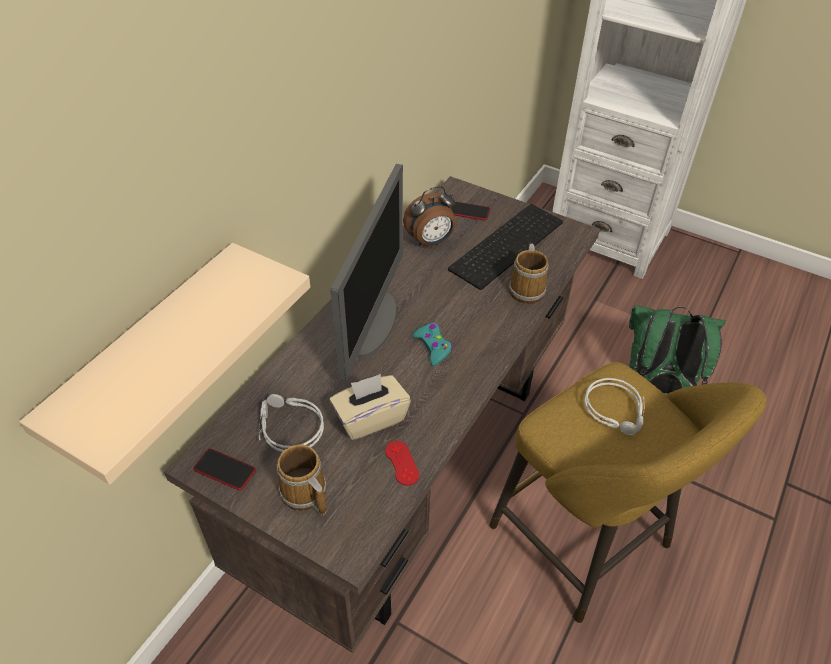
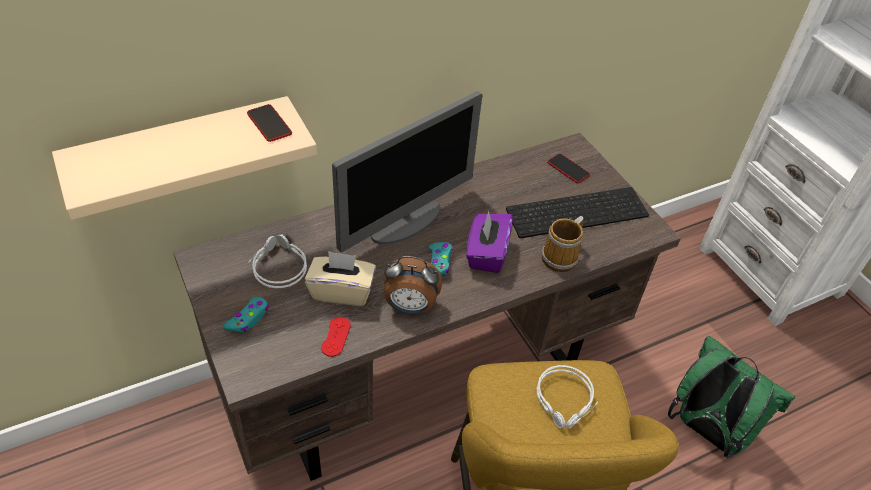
camera: 30 degrees right, 0 degrees up
phone [193,449,256,490] -> phone moved to [247,104,292,142]
mug [277,444,326,515] -> turquoise game controller [222,297,269,333]
alarm clock [403,186,456,247] -> alarm clock moved to [384,256,443,314]
none -> purple tissue box [466,211,513,273]

